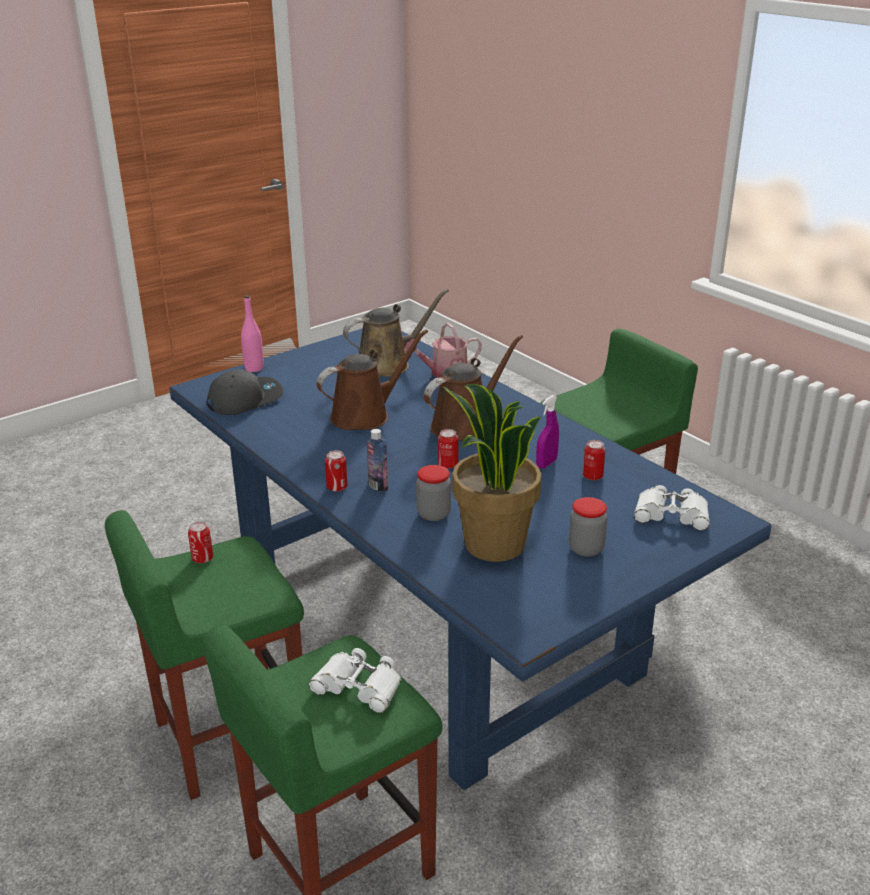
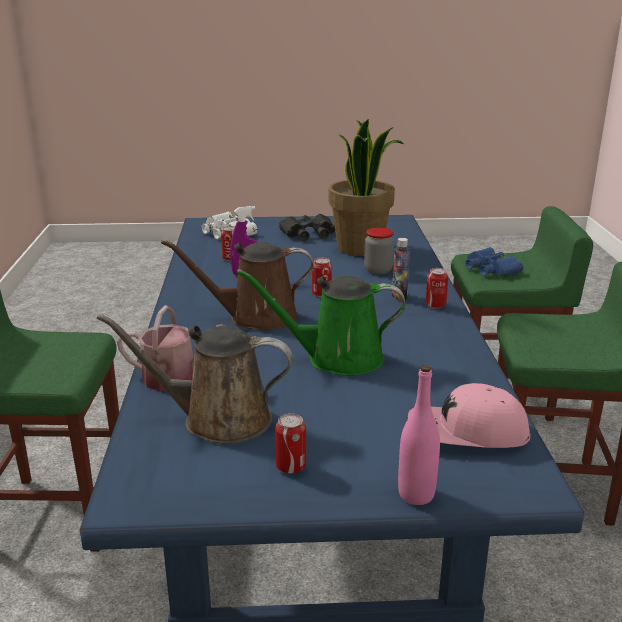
camera: 145 degrees left, 5 degrees down
can [188,521,213,563] -> can moved to [275,413,306,474]
grey cap [207,369,284,415] -> pink cap [408,383,531,448]
white binoculars [309,648,401,713] -> blue binoculars [465,247,523,276]
brown watering can [317,330,428,430] -> green watering can [237,269,406,376]
jar [569,497,607,557] -> black binoculars [279,214,335,241]

